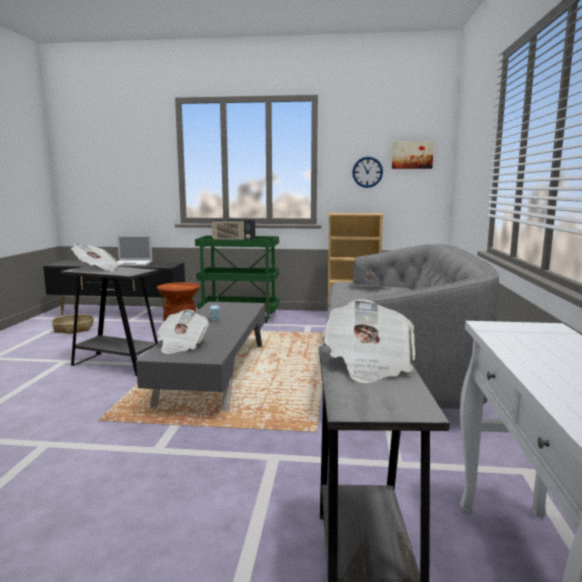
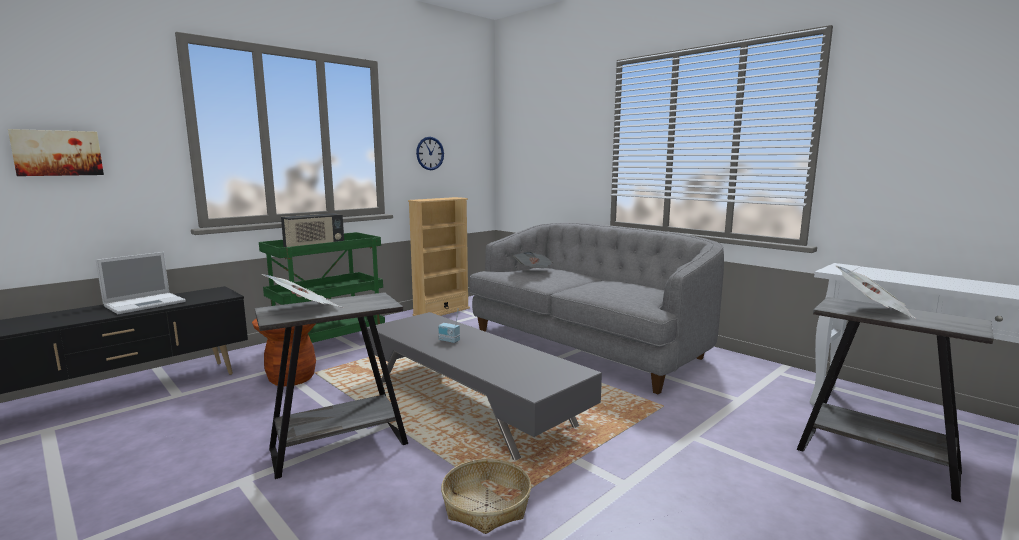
camera: 50 degrees left, 0 degrees up
basket [51,314,94,334] -> basket moved to [441,459,531,534]
newspaper [157,310,209,354] -> none
picture [392,142,434,169] -> picture moved to [8,129,104,176]

